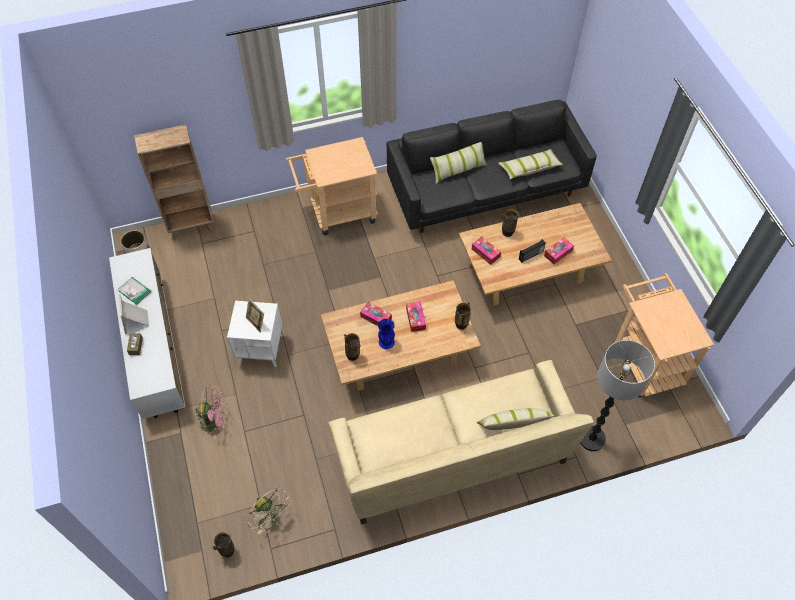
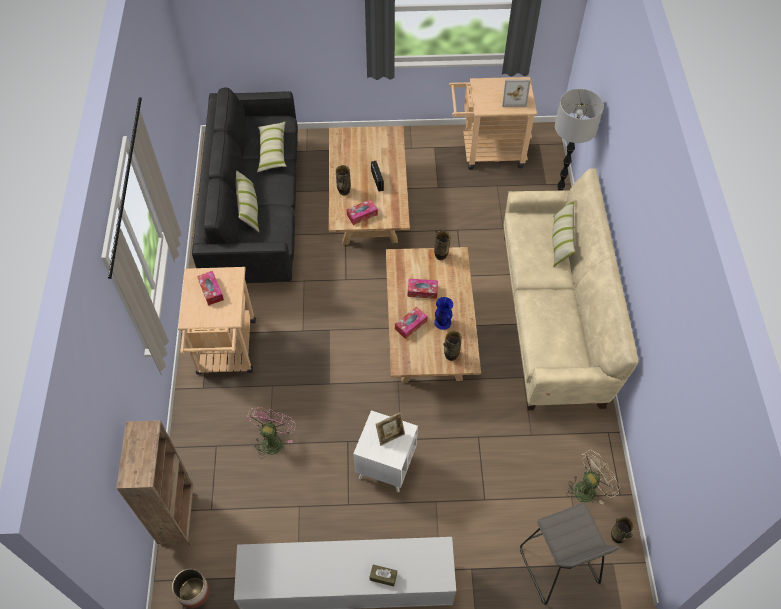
camera: 75 degrees left, 0 degrees up
book [117,277,151,305] -> none
picture frame [119,294,149,334] -> picture frame moved to [502,80,531,107]
pink fan [194,387,226,439] -> pink fan moved to [246,407,296,459]
tissue box [544,237,574,264] -> tissue box moved to [197,271,224,306]
none -> grey stool [520,503,620,605]

